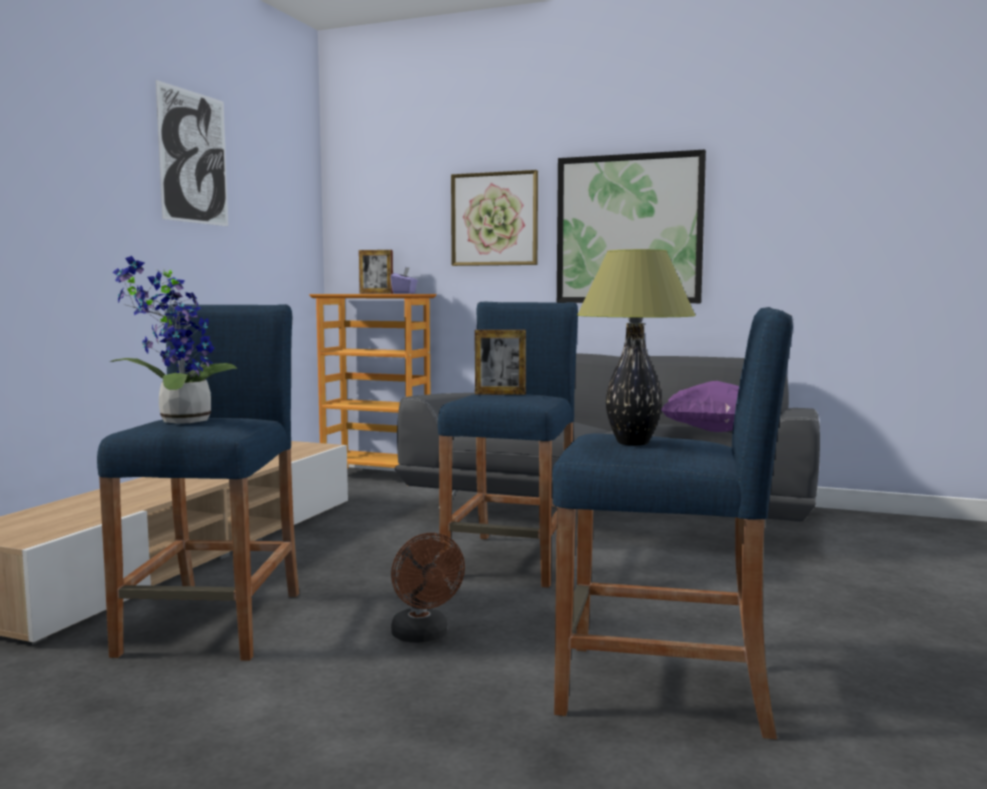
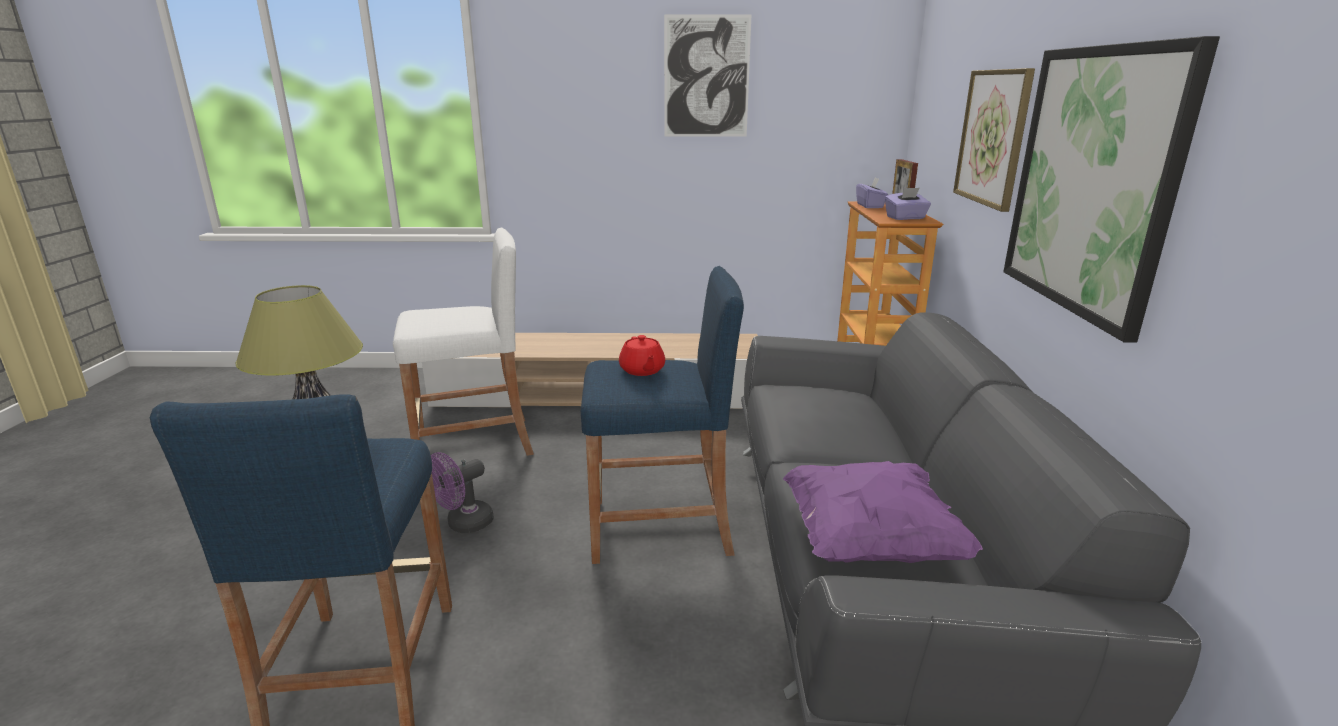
camera: 70 degrees right, 15 degrees up
blue stool [97,304,299,661] -> white stool [393,227,534,456]
potted plant [109,256,237,424] -> none
brown fan [391,533,465,643] -> purple fan [431,452,494,533]
picture frame [475,330,526,395] -> red teapot [619,335,665,376]
none -> purple tissue box [856,177,888,208]

